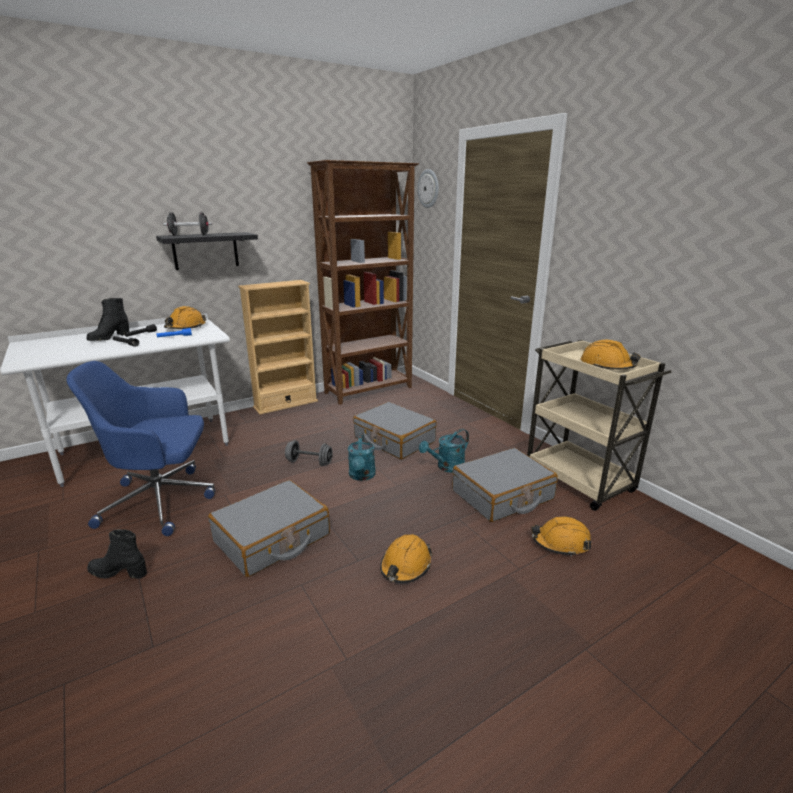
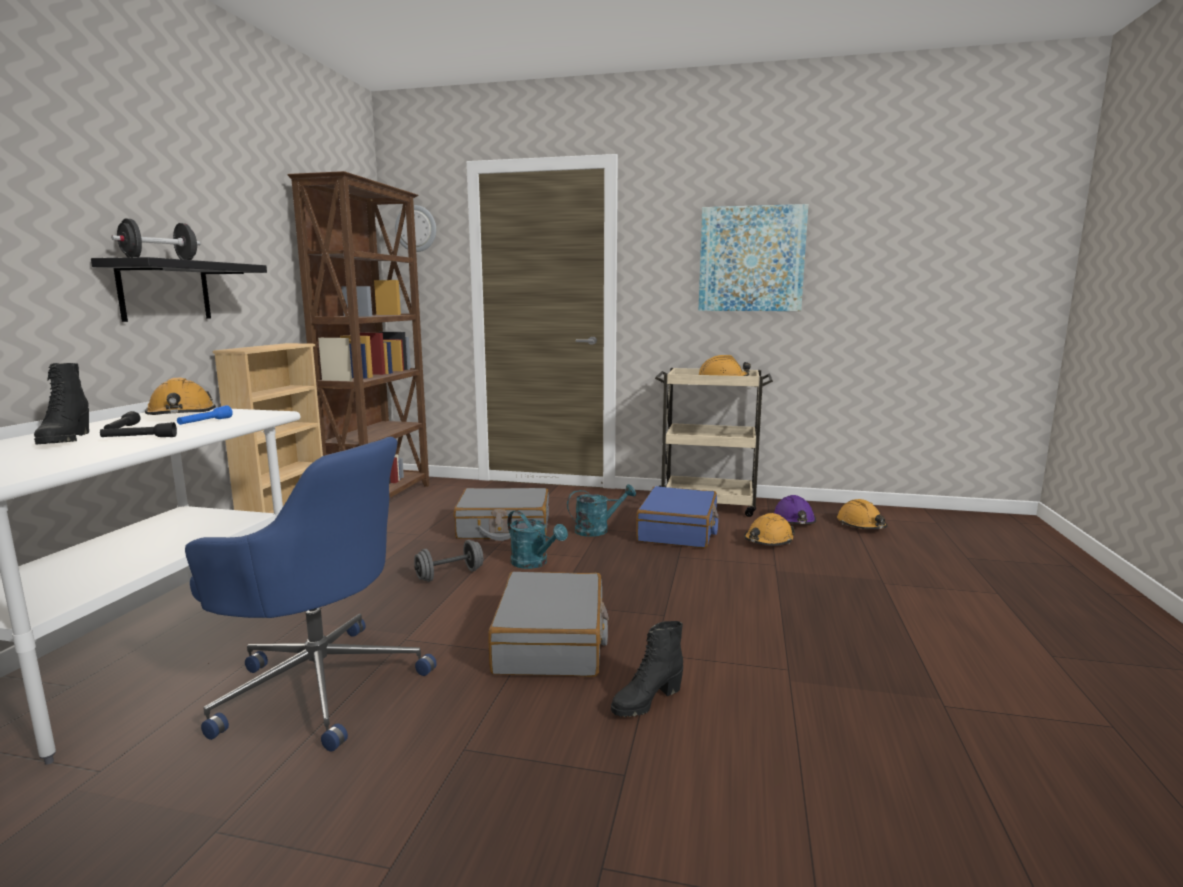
camera: 45 degrees left, 10 degrees down
blue office chair [67,361,215,536] -> blue office chair turned 105 degrees counterclockwise [185,437,437,752]
black boot [87,529,147,579] -> black boot moved to [611,621,683,717]
orange hard hat [380,534,433,583] -> orange hard hat moved to [837,499,887,529]
turquoise watering can [419,429,469,473] -> turquoise watering can turned 120 degrees counterclockwise [567,484,636,537]
grey suitcase [452,448,558,522] -> blue suitcase [636,486,718,548]
none -> picture [699,204,808,311]
none -> purple hard hat [774,495,816,524]

